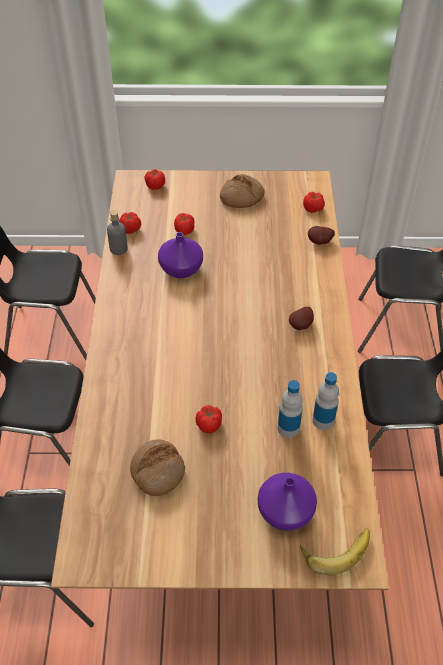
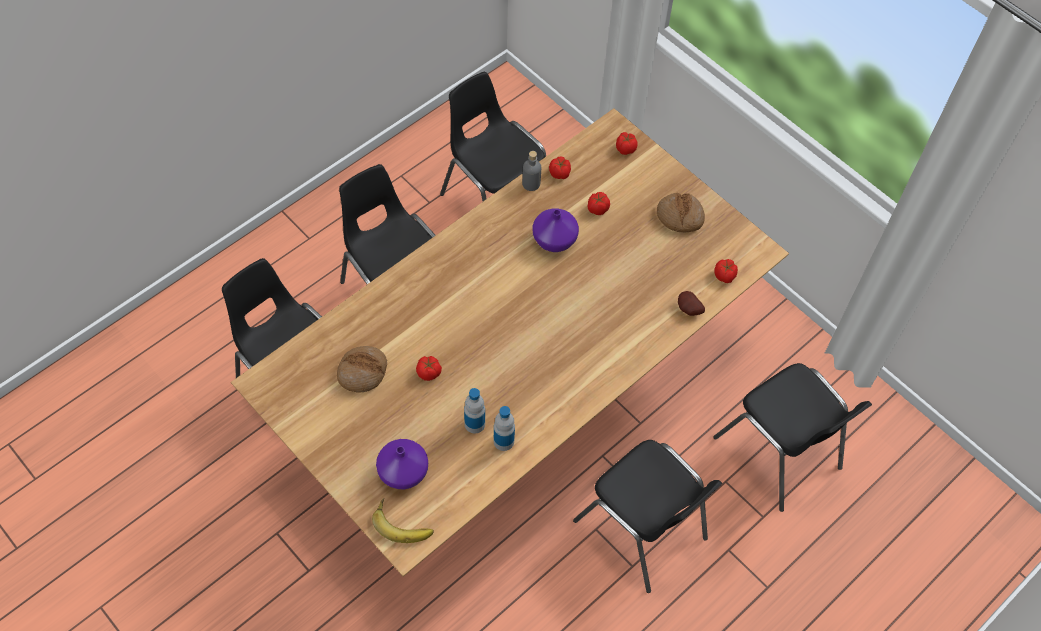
camera: 45 degrees right, 10 degrees up
potato [289,307,314,330] -> none

